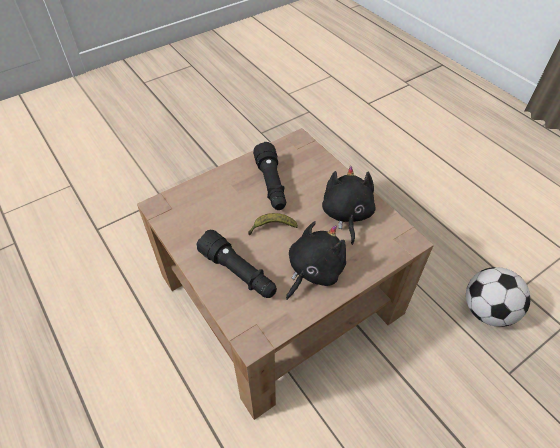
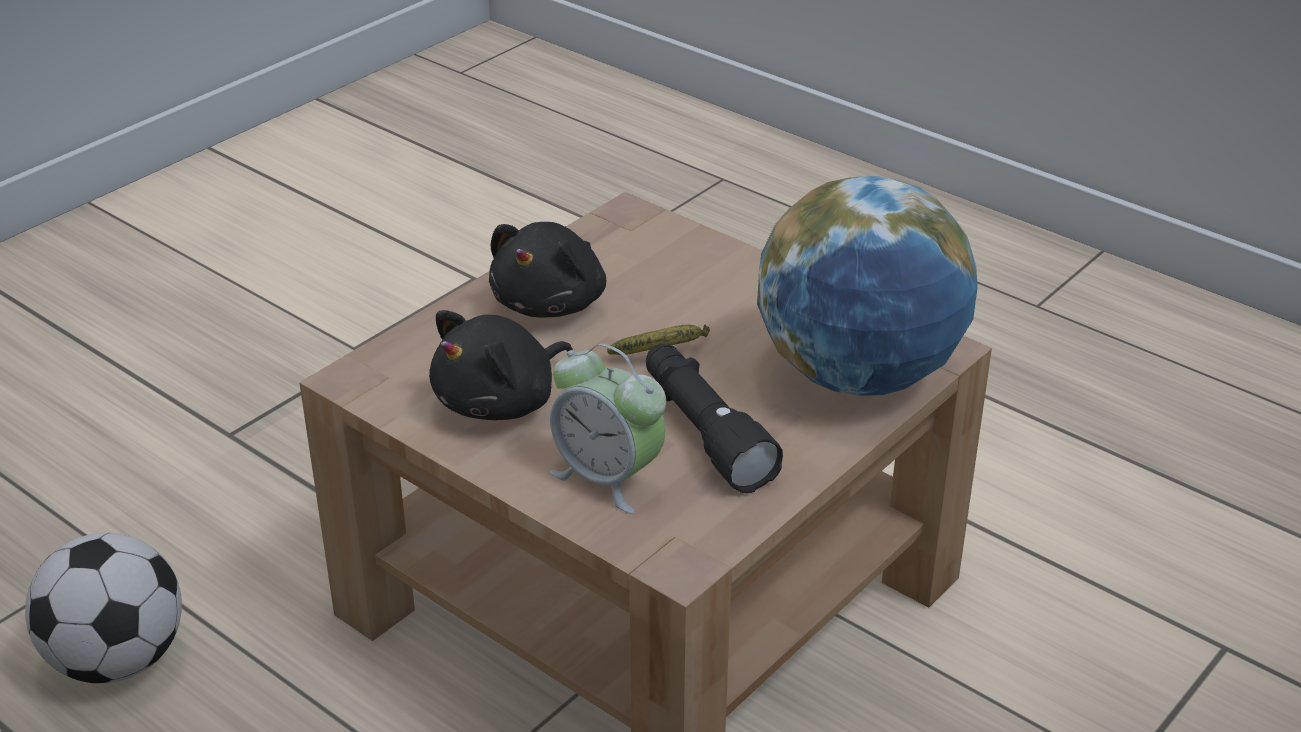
camera: 165 degrees right, 15 degrees down
black flashlight [196,230,277,298] -> none
black plush toy [322,166,376,245] -> black plush toy turned 60 degrees clockwise [429,310,573,420]
none -> alarm clock [550,344,666,513]
none -> globe [757,176,978,396]

